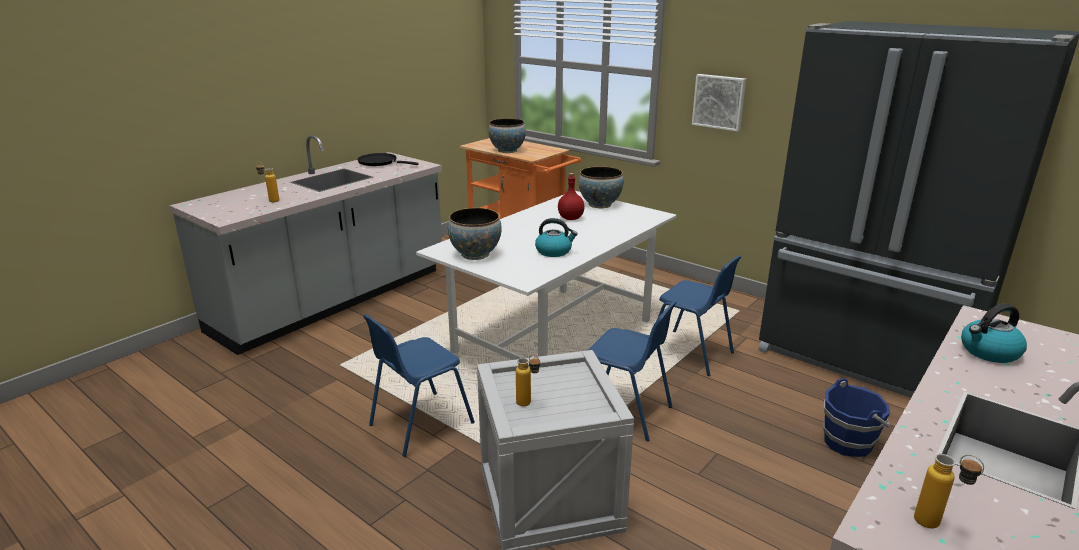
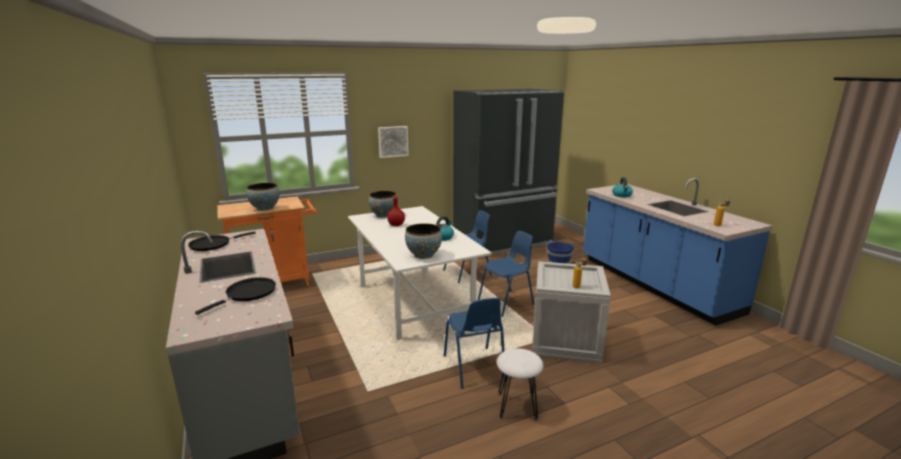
camera: 65 degrees left, 5 degrees down
bottle [256,162,279,202] -> black frying pan [195,277,276,315]
none -> white stool [497,348,544,420]

